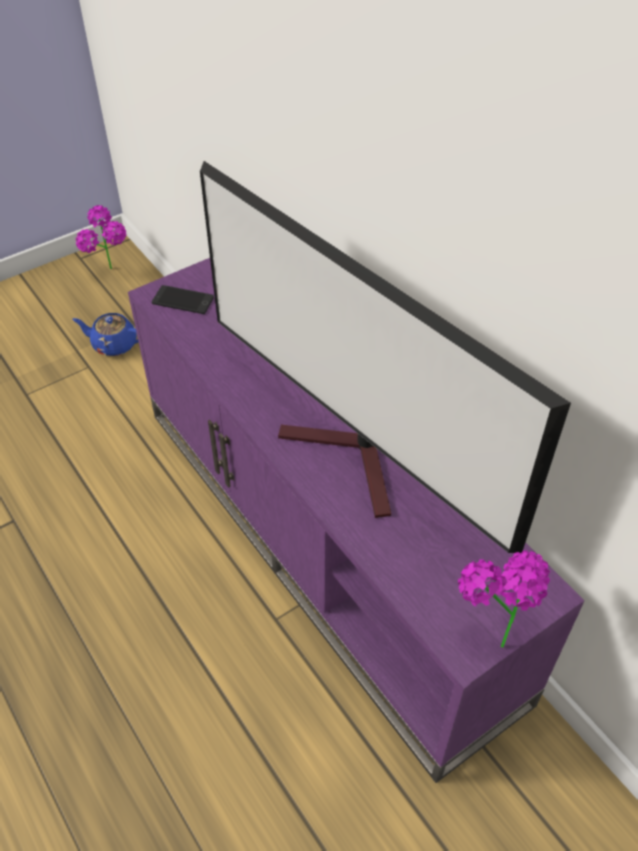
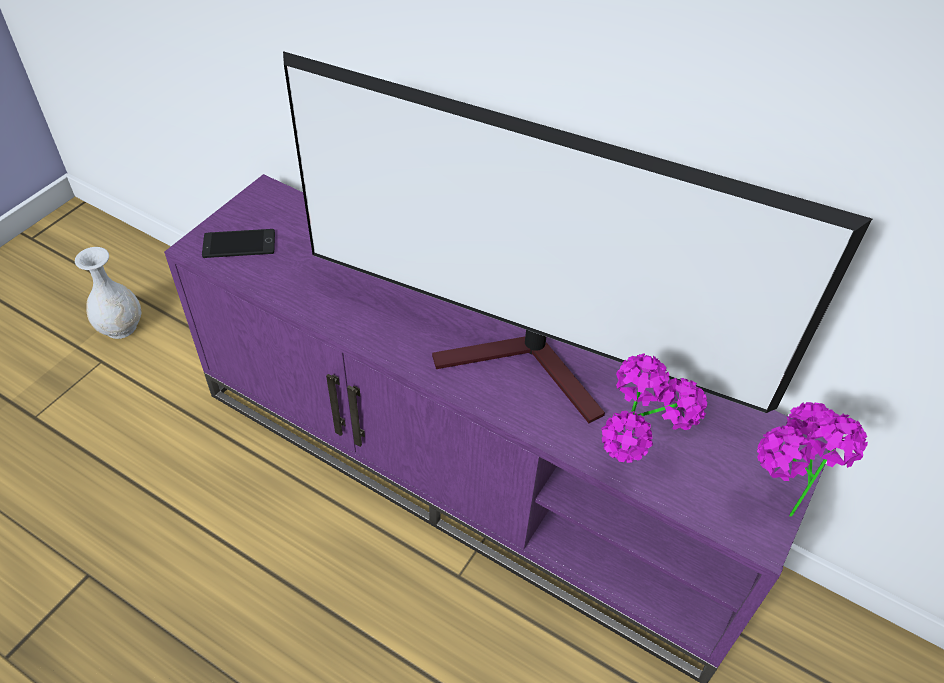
camera: 25 degrees left, 0 degrees up
blue teapot [73,313,139,356] -> white vase [75,247,141,339]
potted plant [76,205,126,269] -> potted plant moved to [601,354,707,463]

